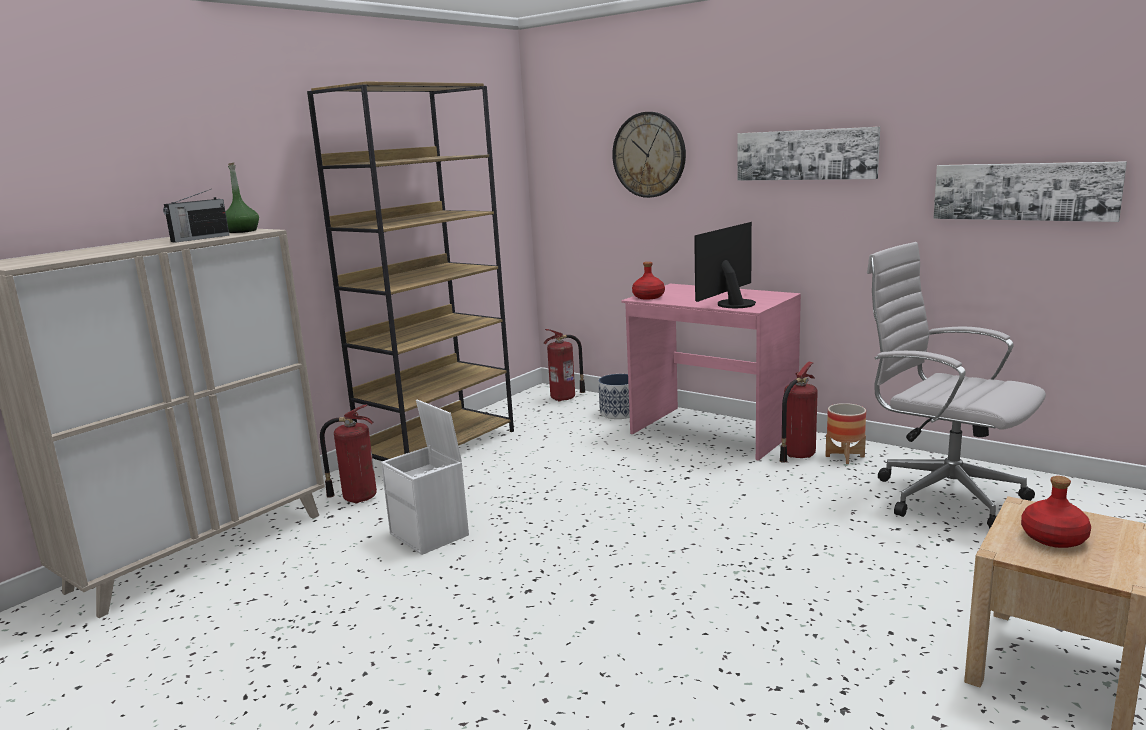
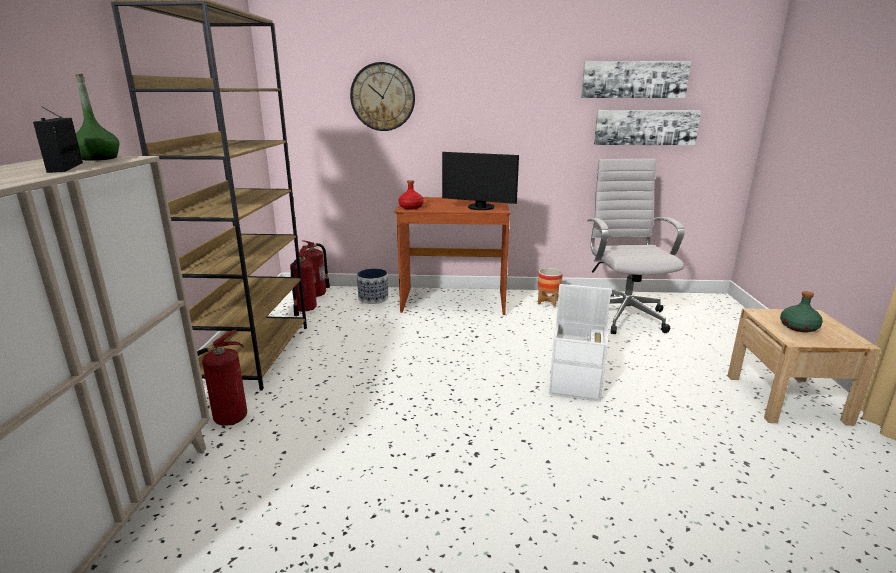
camera: 35 degrees left, 5 degrees up
radio [163,189,229,243] -> radio turned 150 degrees clockwise [33,106,83,173]
white storage box [381,400,469,555] -> white storage box moved to [549,284,612,402]
pink desk [622,284,801,461] -> brown desk [394,197,510,315]
monitor [694,222,756,308] -> monitor turned 75 degrees counterclockwise [442,152,519,210]
picture [738,127,880,181] -> picture moved to [581,61,691,98]
fire extinguisher [779,361,818,463] -> fire extinguisher moved to [290,245,317,316]
white office chair [867,242,1046,528] -> white office chair turned 75 degrees clockwise [587,159,685,334]
red bottle [1021,476,1091,548] -> green bottle [780,291,823,332]

